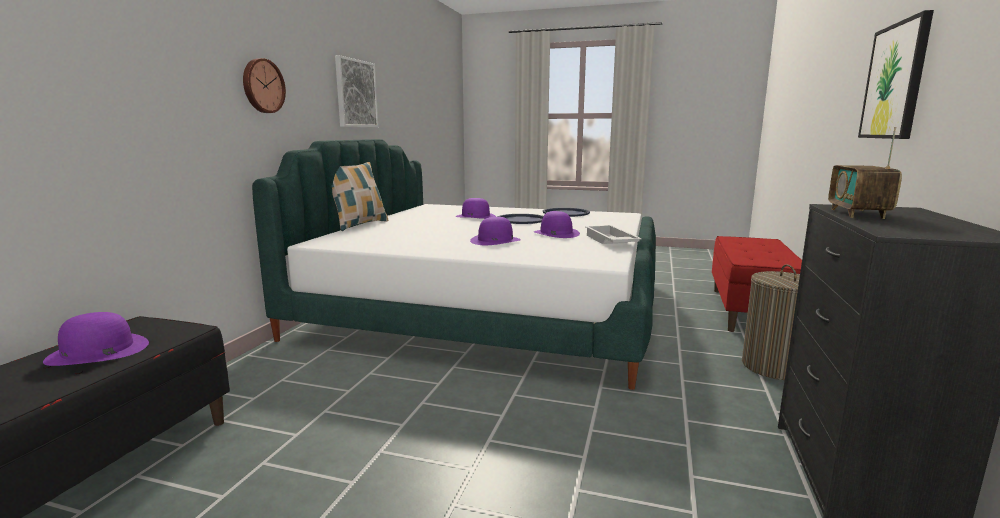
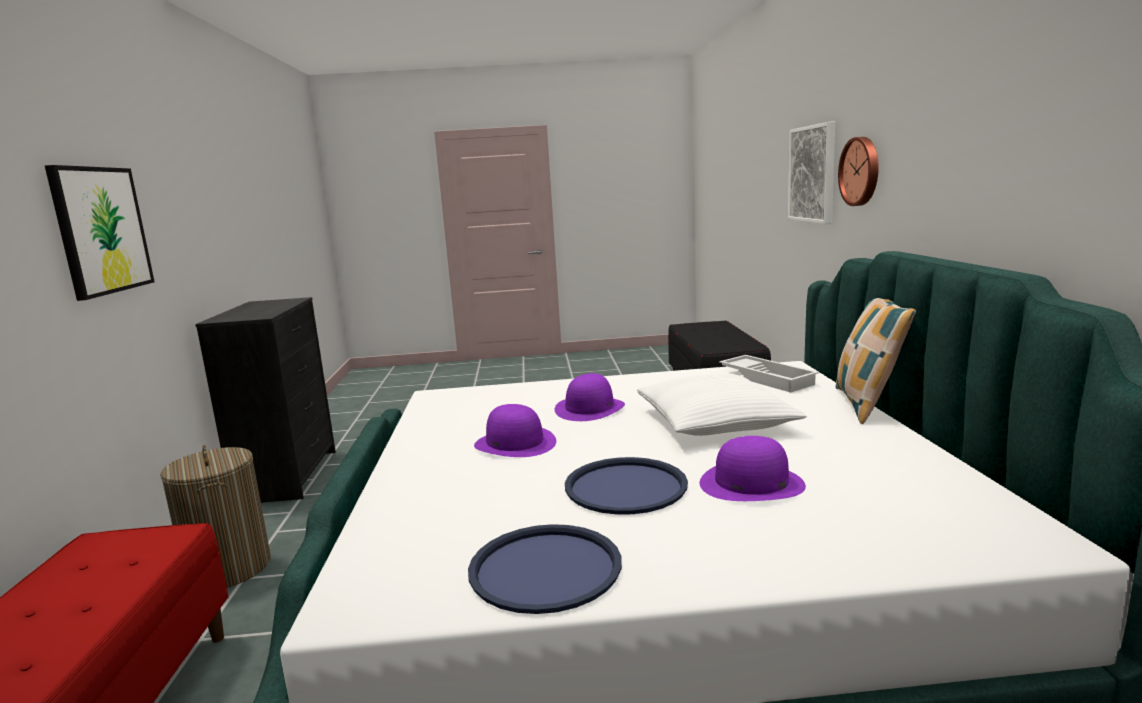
camera: 160 degrees right, 0 degrees up
purple hat [43,312,149,366] -> none
picture [335,55,378,127] -> picture moved to [788,121,835,224]
white tray [585,225,642,244] -> white tray moved to [719,355,819,392]
radio [828,127,902,219] -> none
none -> white pillow [637,374,806,436]

